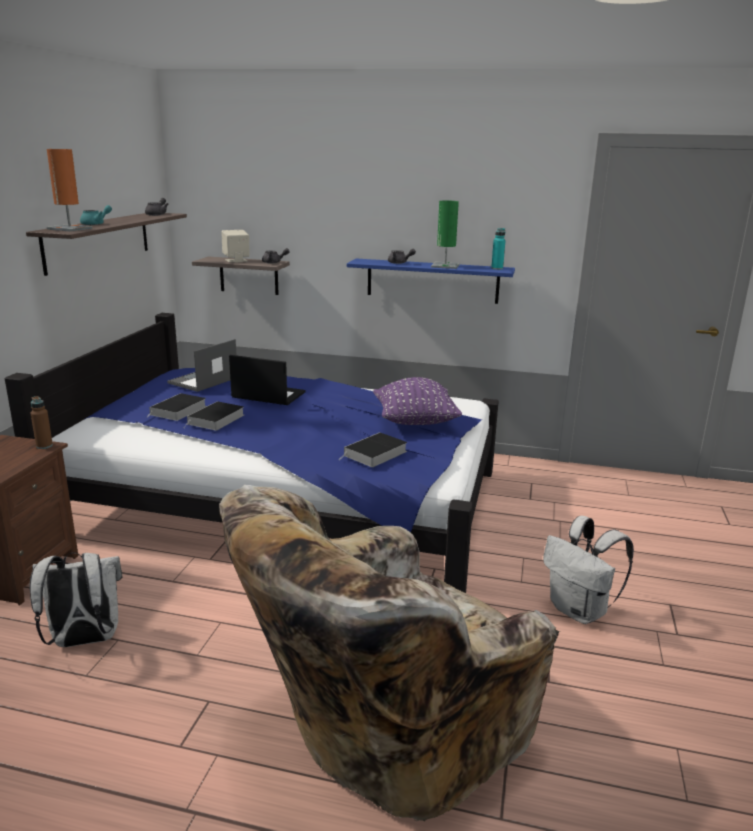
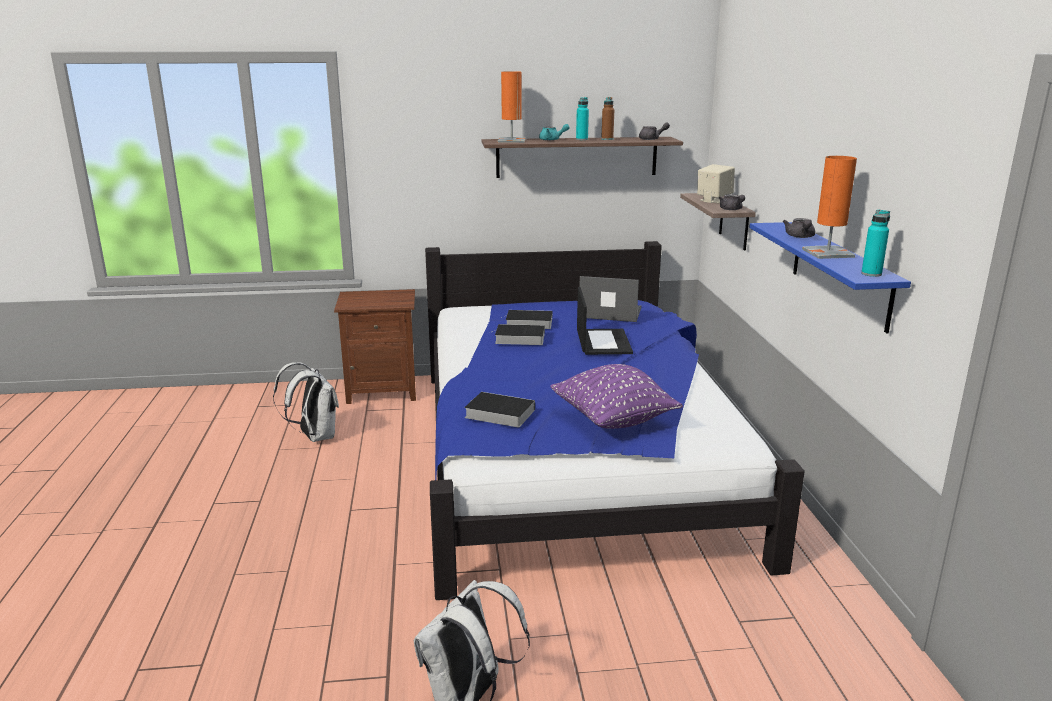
camera: 70 degrees right, 0 degrees up
brown bottle [31,396,53,449] -> brown bottle moved to [601,97,614,140]
beige armchair [219,485,560,822] -> none
green table lamp [431,200,460,269] -> orange table lamp [802,156,857,259]
none -> turquoise bottle [576,97,589,140]

